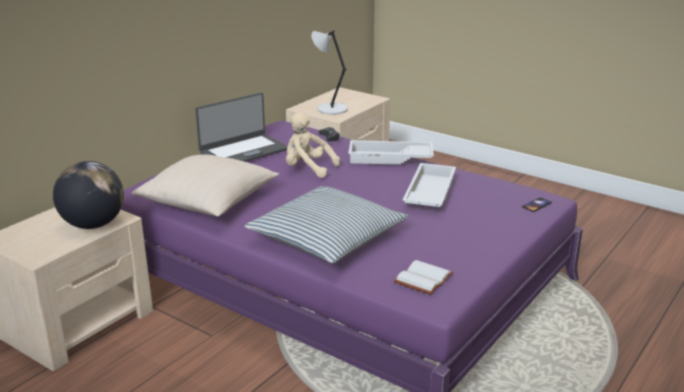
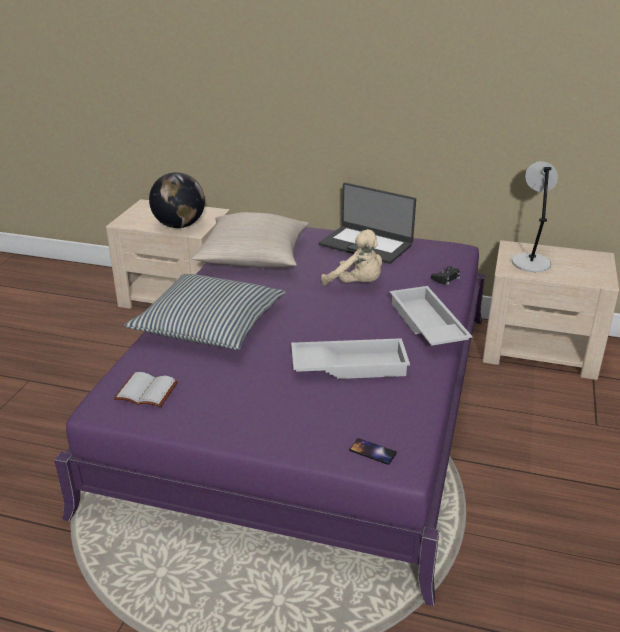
camera: 70 degrees right, 5 degrees up
beige plush toy [286,113,340,178] -> beige plush toy turned 120 degrees clockwise [321,229,382,286]

